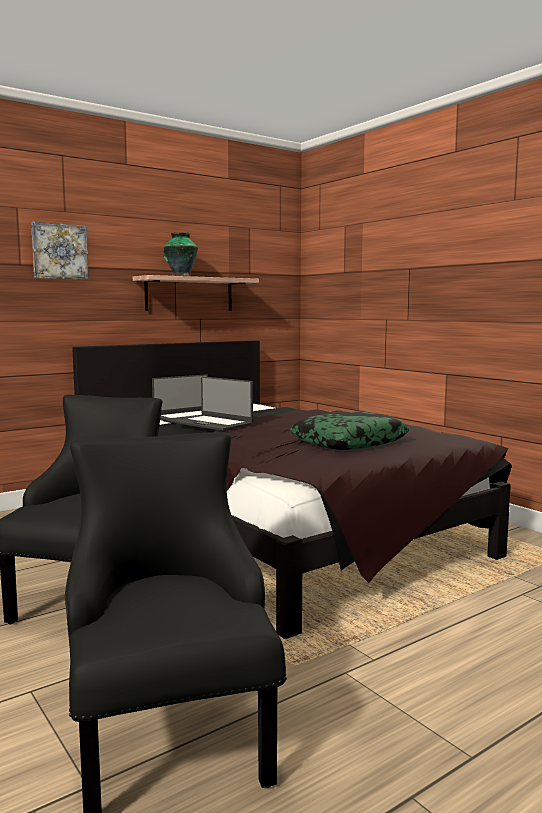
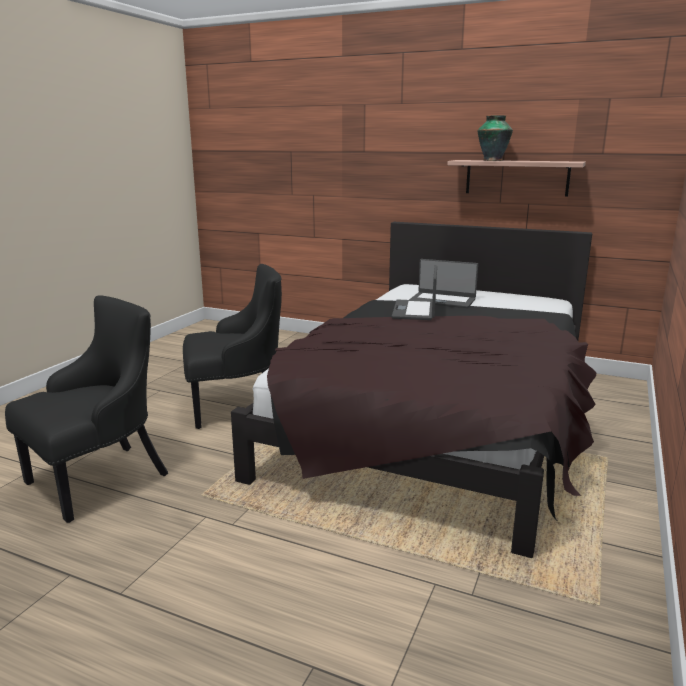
camera: 60 degrees right, 10 degrees up
picture [31,222,89,280] -> none
pillow [290,411,409,450] -> none

